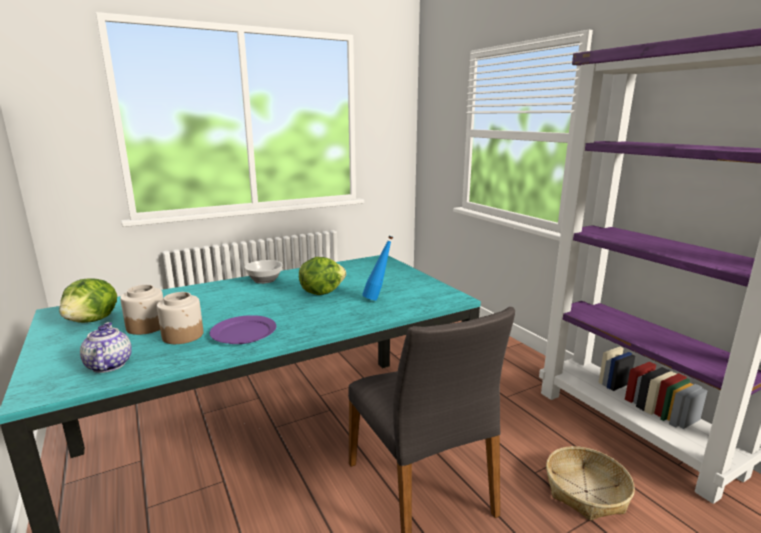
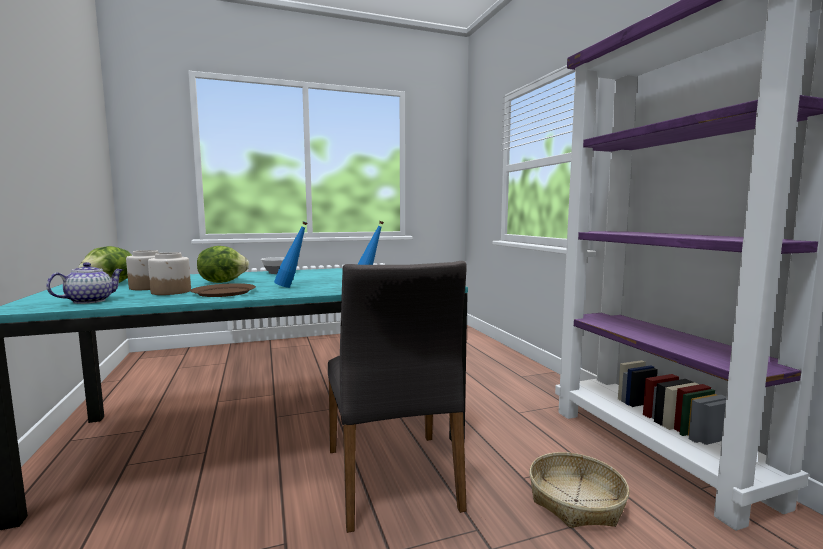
camera: 10 degrees right, 10 degrees down
teapot [80,322,132,373] -> teapot turned 45 degrees clockwise [46,262,124,304]
purple plate [210,315,276,344] -> brown plate [190,283,256,297]
lettuce [299,257,346,295] -> lettuce moved to [197,246,249,283]
none -> blue bottle [274,221,307,288]

